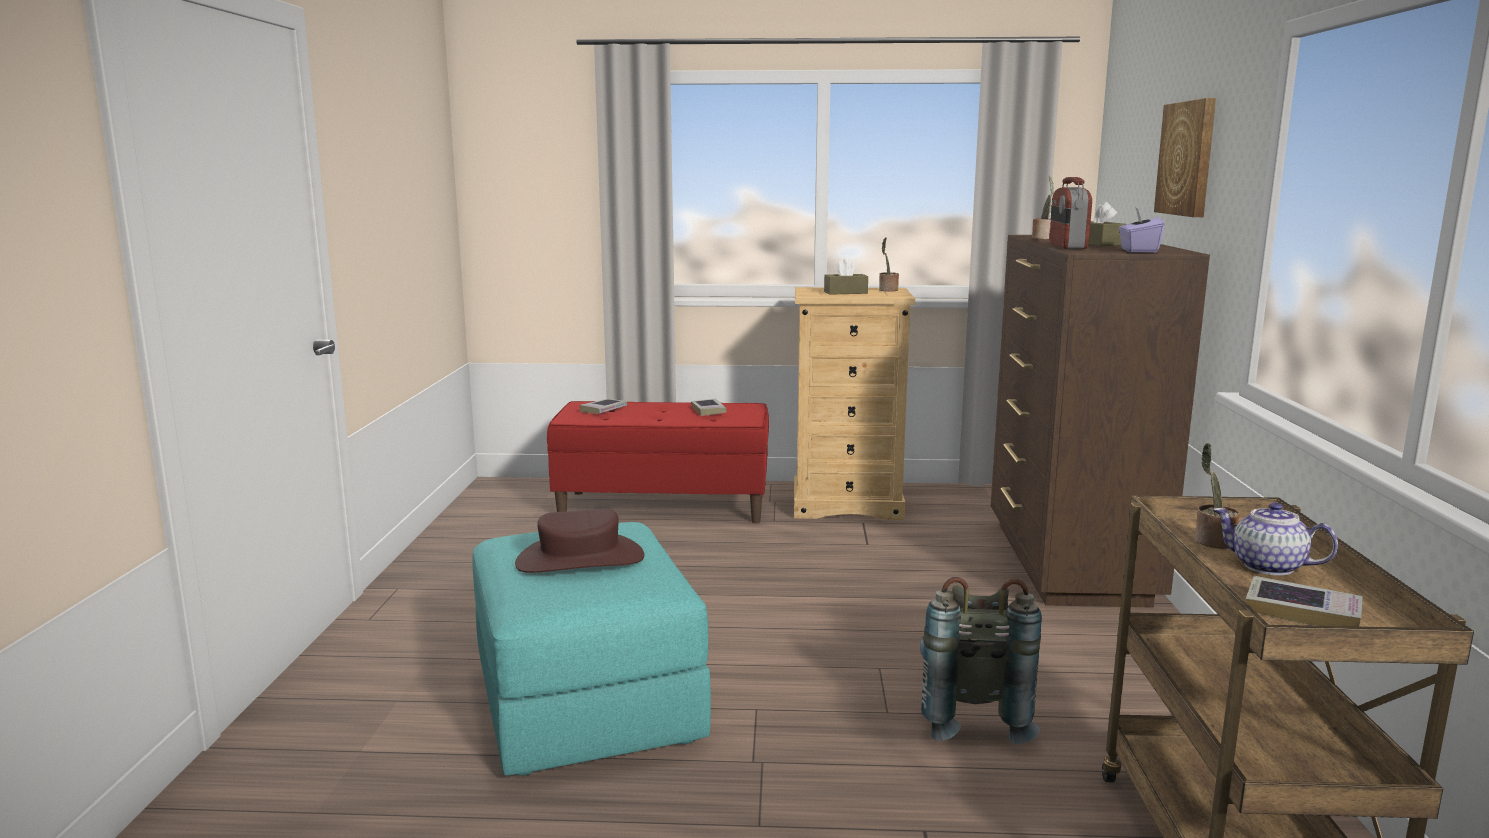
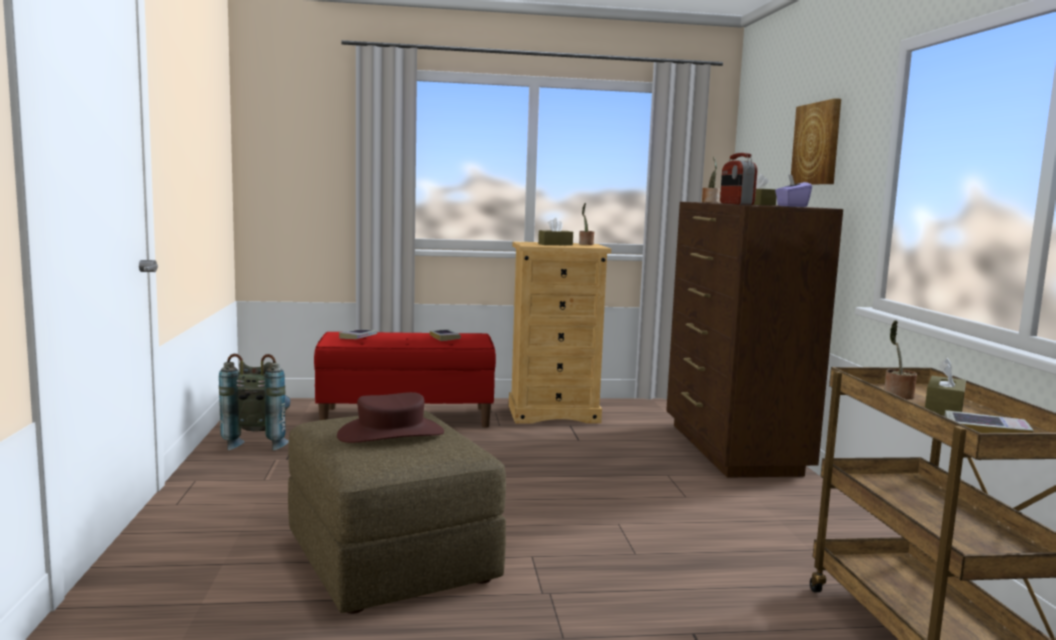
camera: 10 degrees left, 5 degrees down
turquoise ottoman [472,522,711,776] -> brown ottoman [288,410,506,614]
grey backpack [920,577,1042,744] -> grey backpack moved to [219,354,290,451]
teapot [1213,502,1338,576] -> brown tissue box [925,358,966,416]

